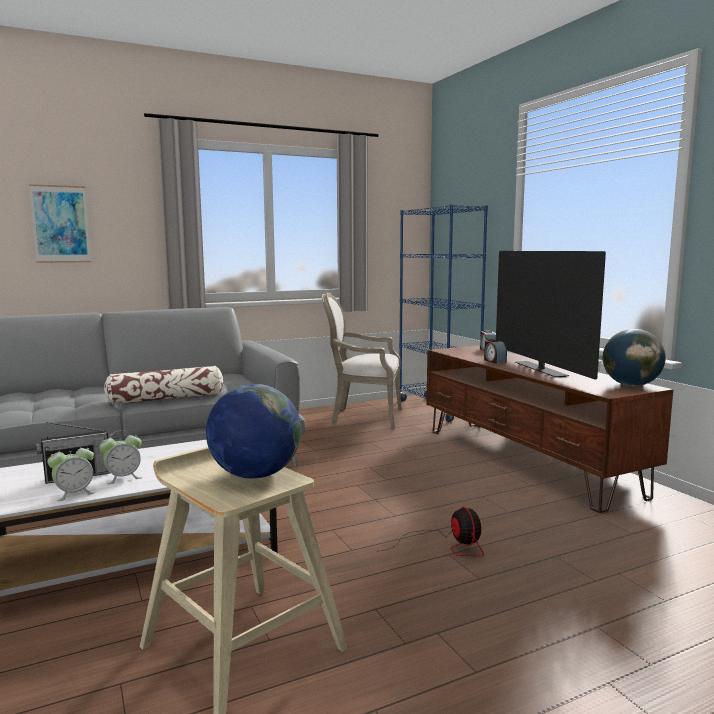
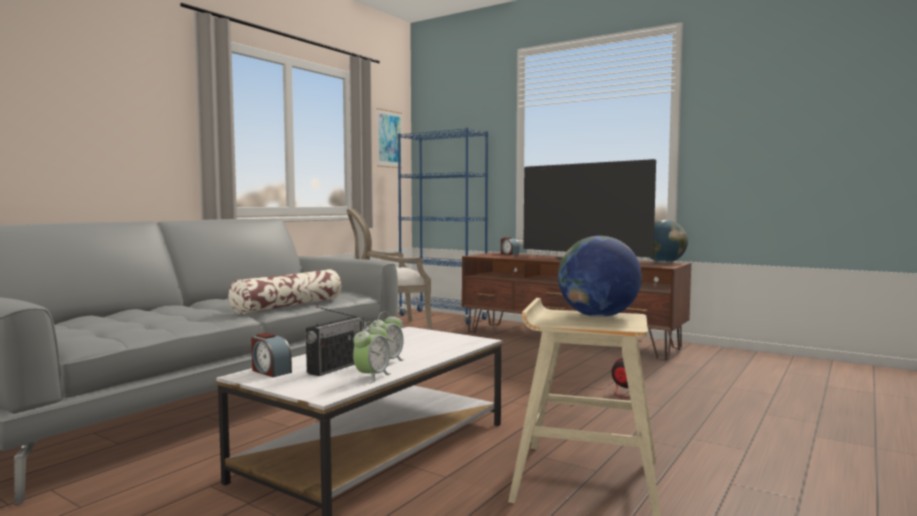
camera: 30 degrees left, 5 degrees down
picture [29,184,91,263] -> picture moved to [377,108,402,168]
alarm clock [484,339,507,364] -> alarm clock moved to [251,333,292,377]

